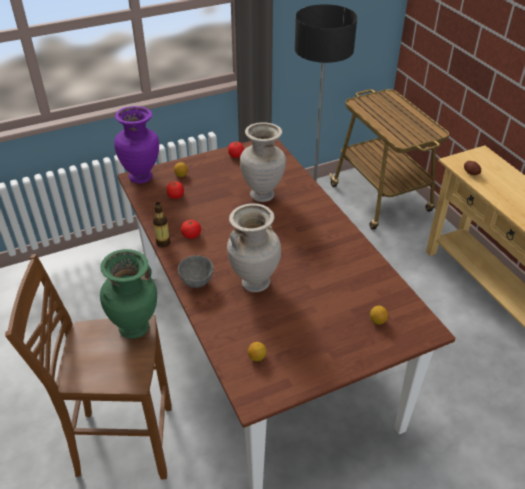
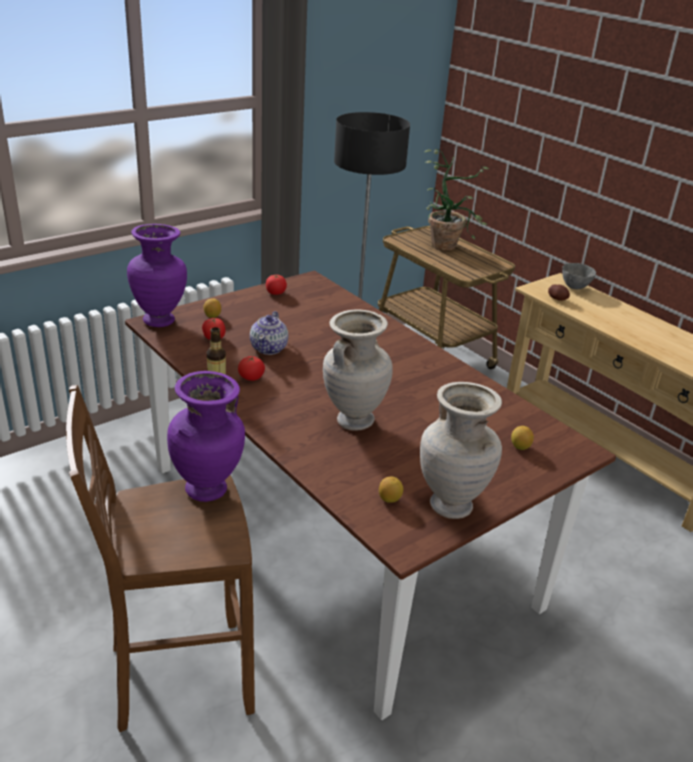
camera: 15 degrees left, 10 degrees down
green vase [100,249,157,339] -> purple vase [167,371,245,502]
grey bowl [178,255,213,288] -> grey bowl moved to [562,263,596,289]
beige vase [240,122,286,202] -> beige vase moved to [420,382,502,519]
none -> teapot [250,311,288,355]
none -> potted plant [424,149,489,251]

